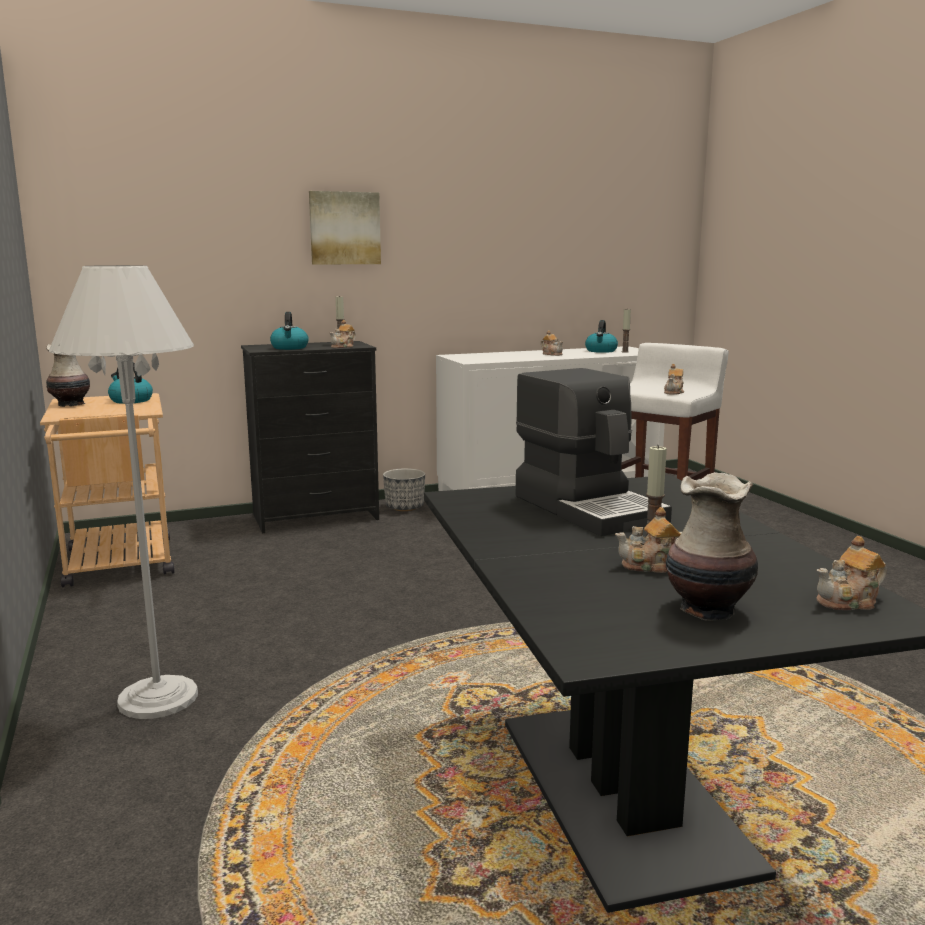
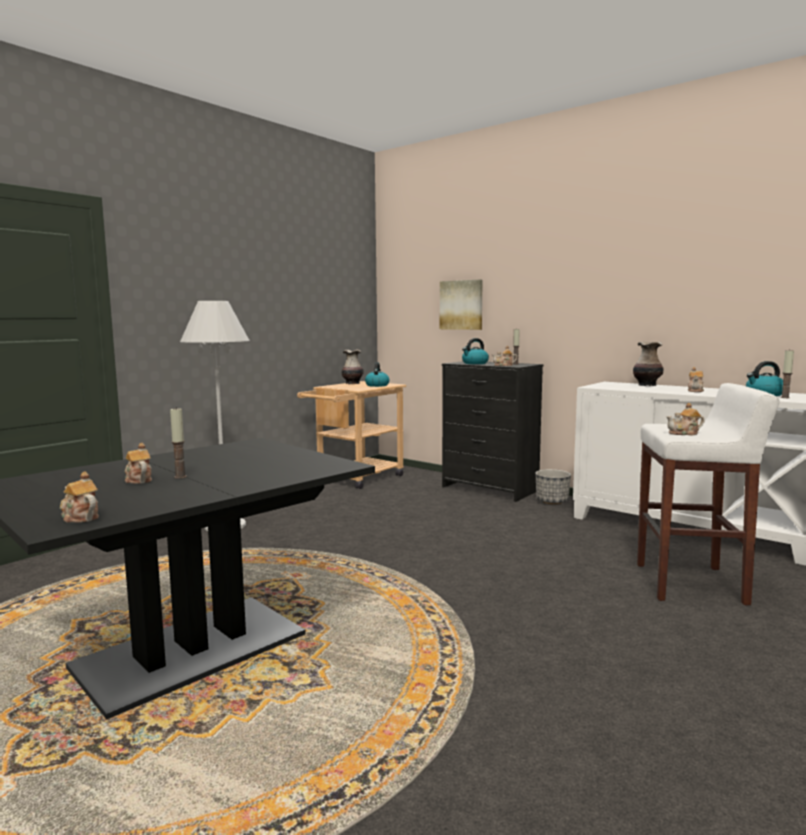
camera: 60 degrees right, 5 degrees down
picture [309,191,381,265] -> picture moved to [440,279,483,330]
coffee machine [516,368,672,536] -> none
vase [666,472,758,621] -> vase moved to [633,342,663,386]

